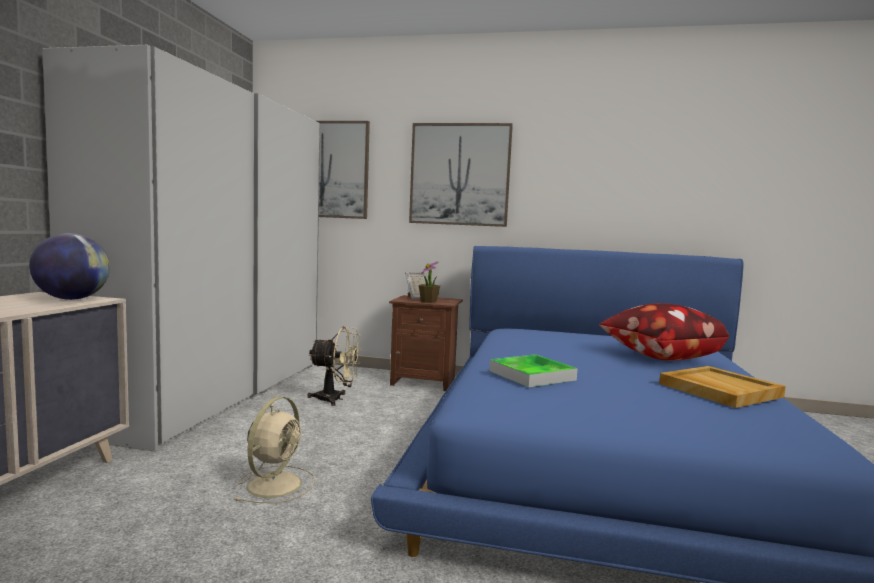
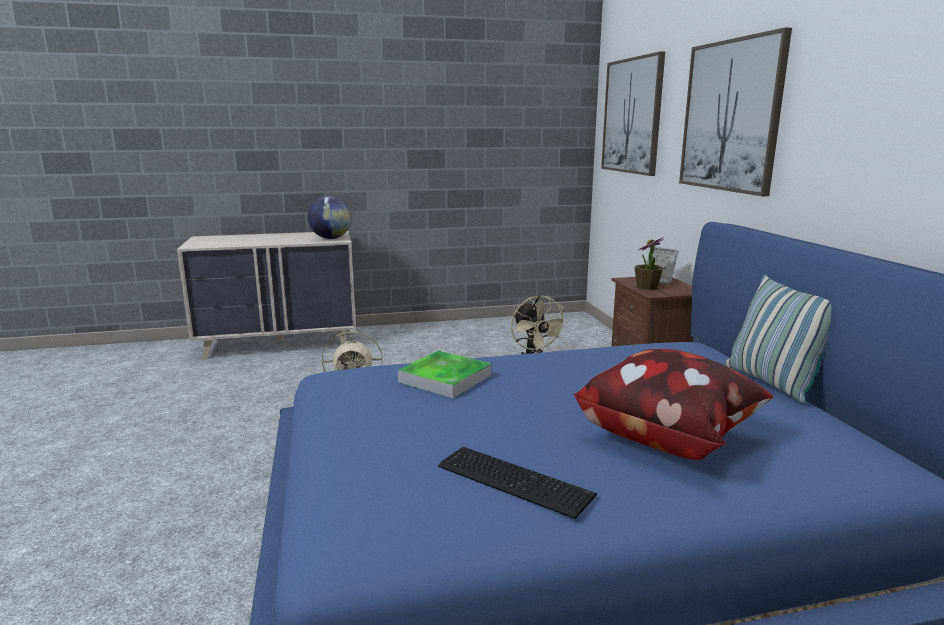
camera: 65 degrees right, 10 degrees up
white wardrobe [42,45,320,452] -> none
beige tray [659,366,786,408] -> keyboard [438,447,597,519]
none -> pillow [724,274,831,403]

